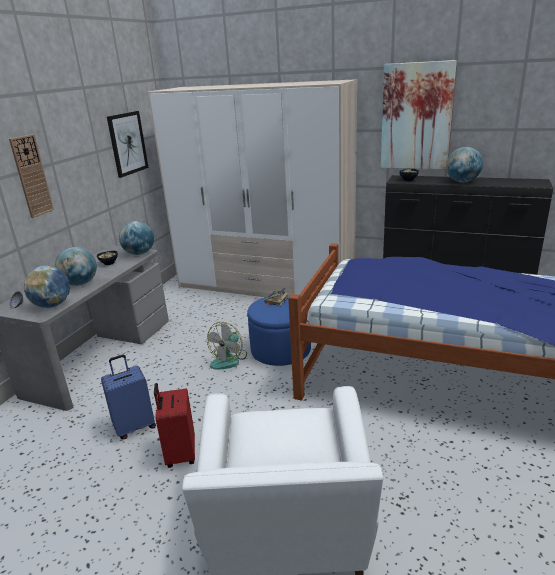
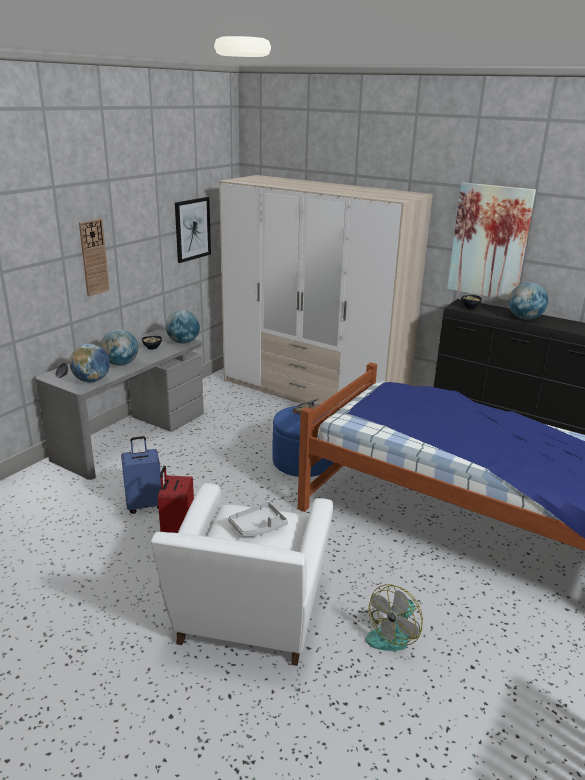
camera: 10 degrees right, 0 degrees up
fan [207,322,247,369] -> fan moved to [366,584,423,651]
none -> grey tray [228,502,288,537]

